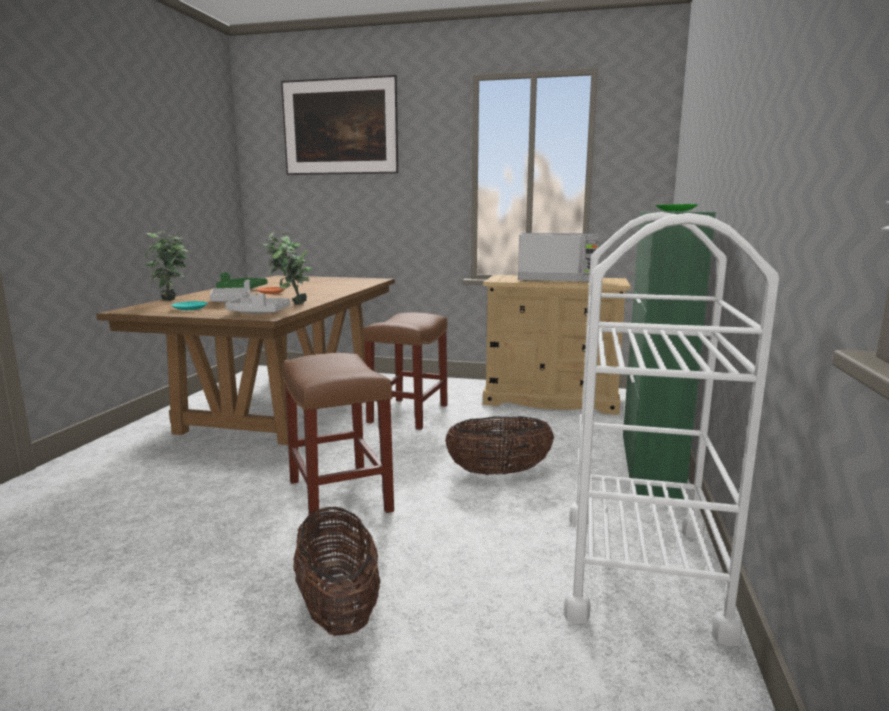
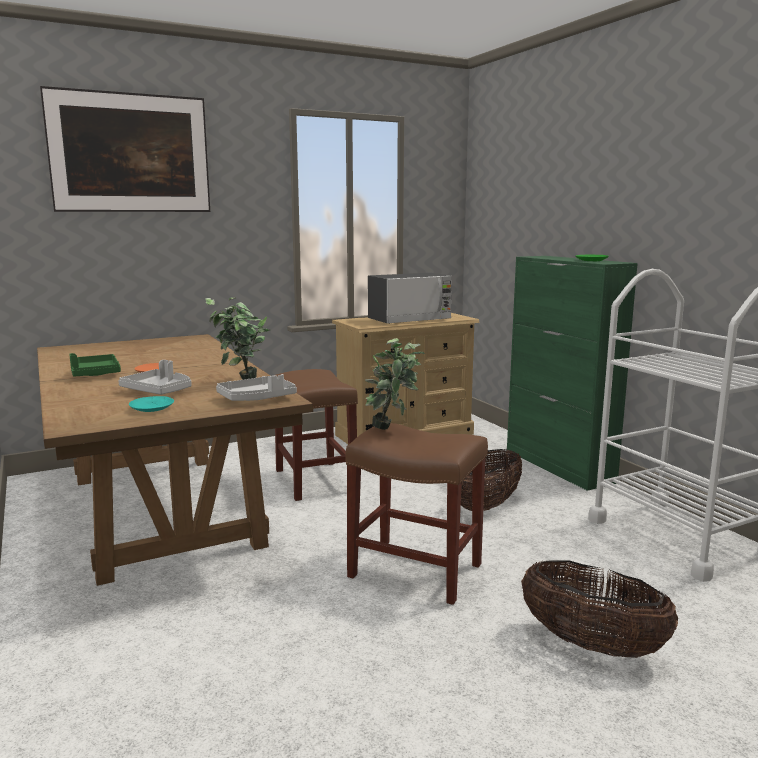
camera: 40 degrees left, 0 degrees up
potted plant [145,232,188,301] -> potted plant moved to [365,338,425,430]

